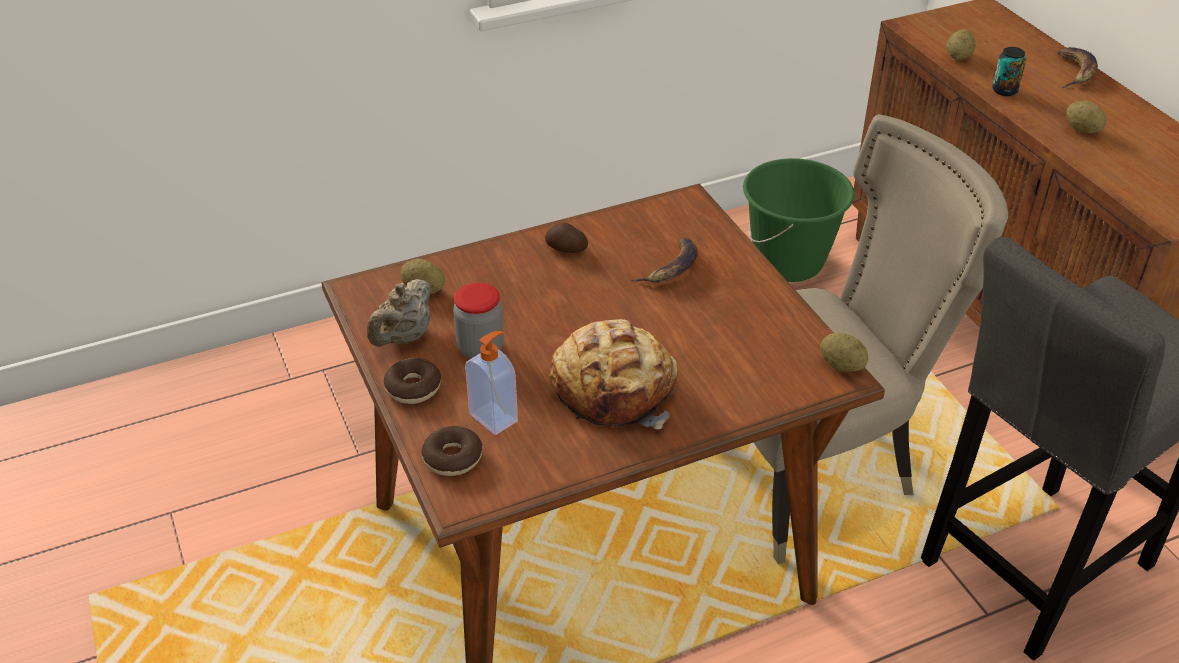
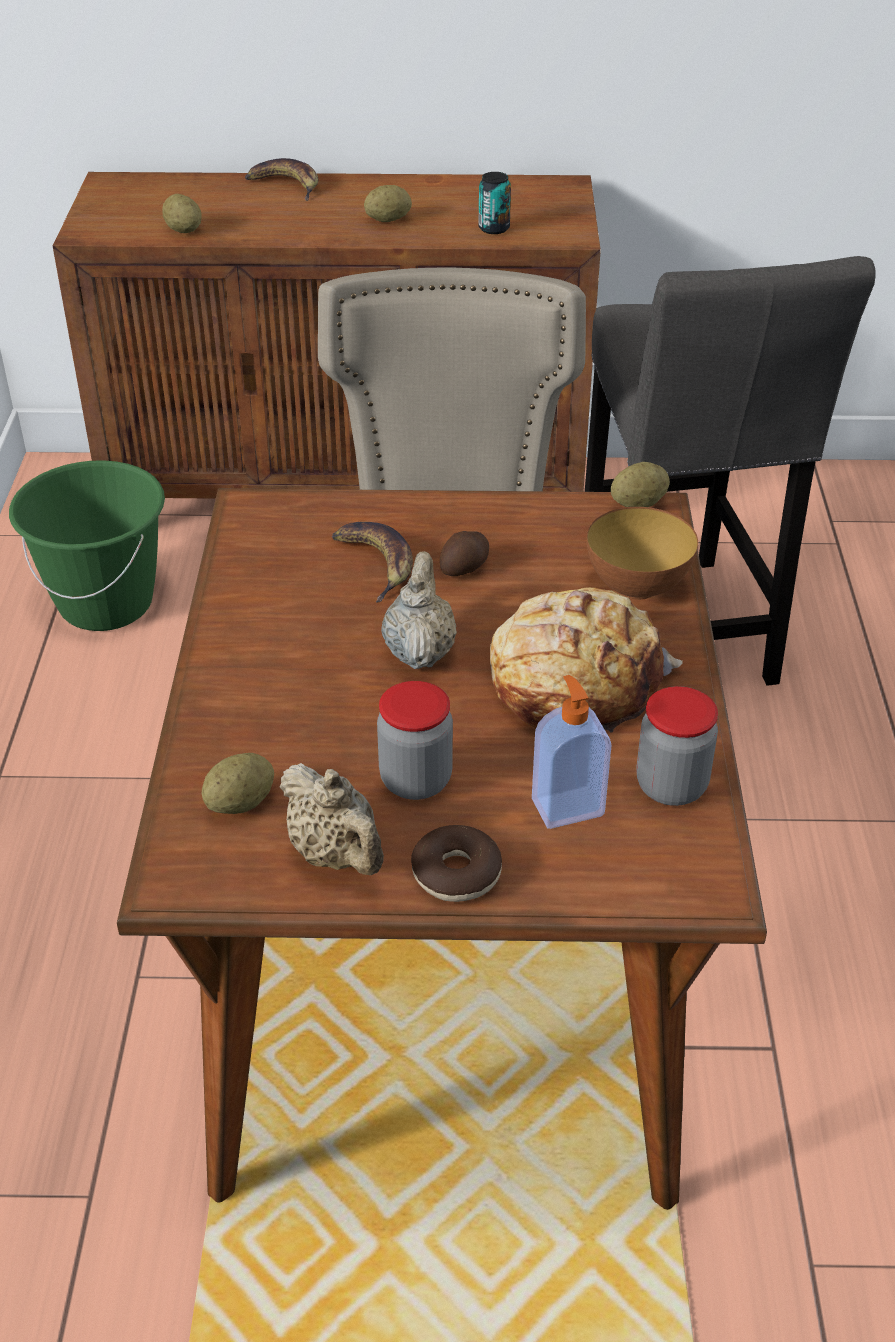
camera: 65 degrees left, 0 degrees up
donut [421,426,482,476] -> none
potato [545,223,588,253] -> potato moved to [440,531,489,576]
can [992,47,1026,96] -> can moved to [478,172,511,234]
none -> beige teapot [381,551,457,669]
none -> bowl [587,507,698,600]
none -> jar [636,686,718,806]

